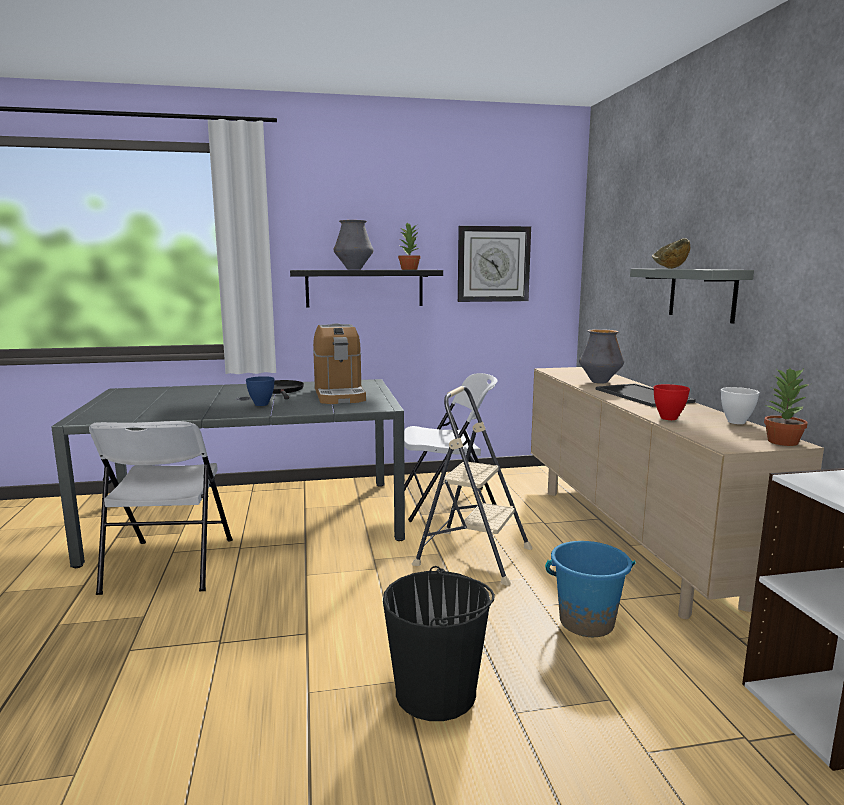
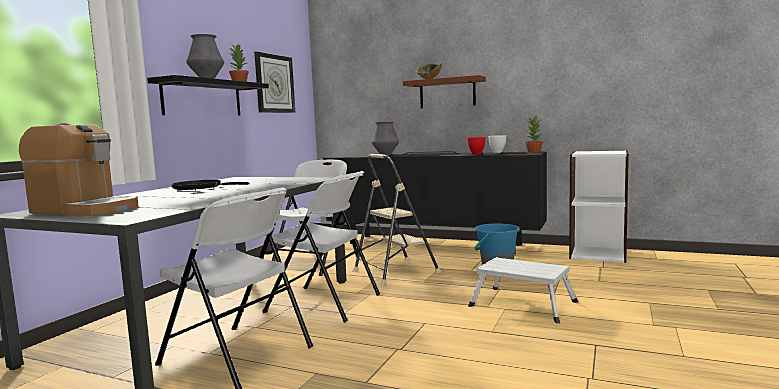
camera: 55 degrees left, 5 degrees down
blue bowl [246,376,275,406] -> none
coffee machine [313,323,366,404] -> coffee machine moved to [19,123,138,216]
black bucket [383,566,495,721] -> white step ladder [468,257,578,323]
beige cabinet [531,367,824,619] -> black cabinet [323,151,547,254]
grey shelf [630,269,754,324] -> brown shelf [403,75,486,108]
none -> white chair [262,171,380,323]

